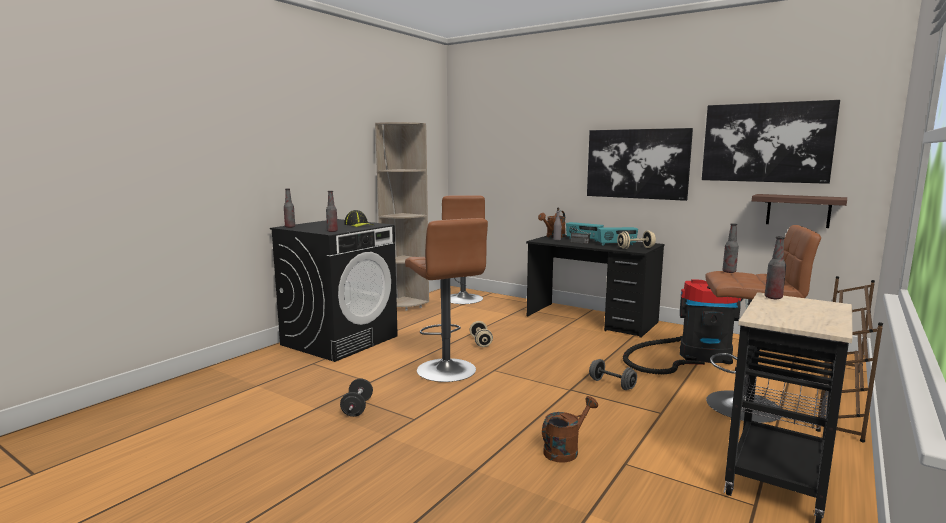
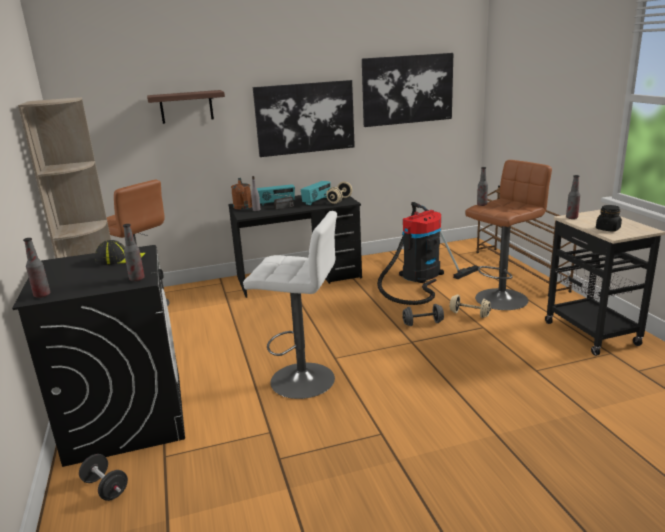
camera: 50 degrees left, 10 degrees up
black dumbbell [340,378,373,417] -> black dumbbell moved to [79,454,128,501]
brown stool [405,218,488,382] -> white stool [243,211,337,399]
beige dumbbell [470,321,493,347] -> beige dumbbell moved to [450,295,491,318]
brown watering can [542,396,598,463] -> none
shelf [752,194,847,228] -> shelf moved to [147,90,225,124]
none -> black jar [596,205,622,232]

